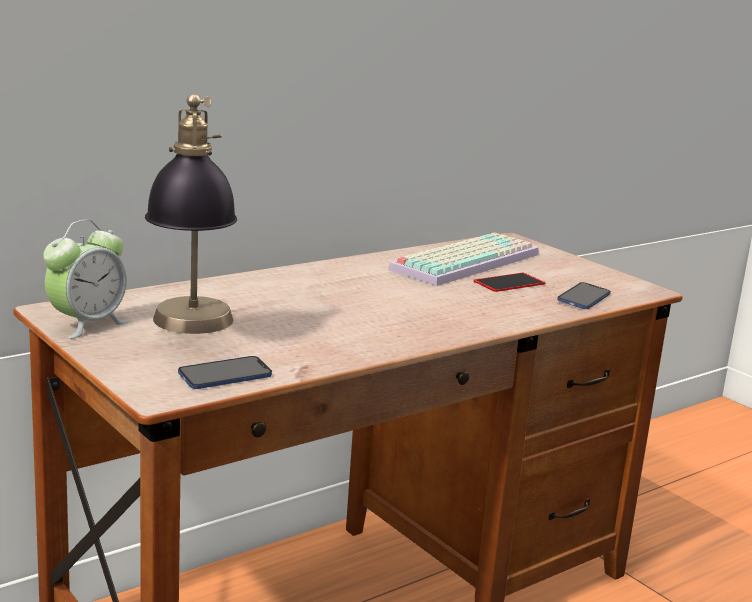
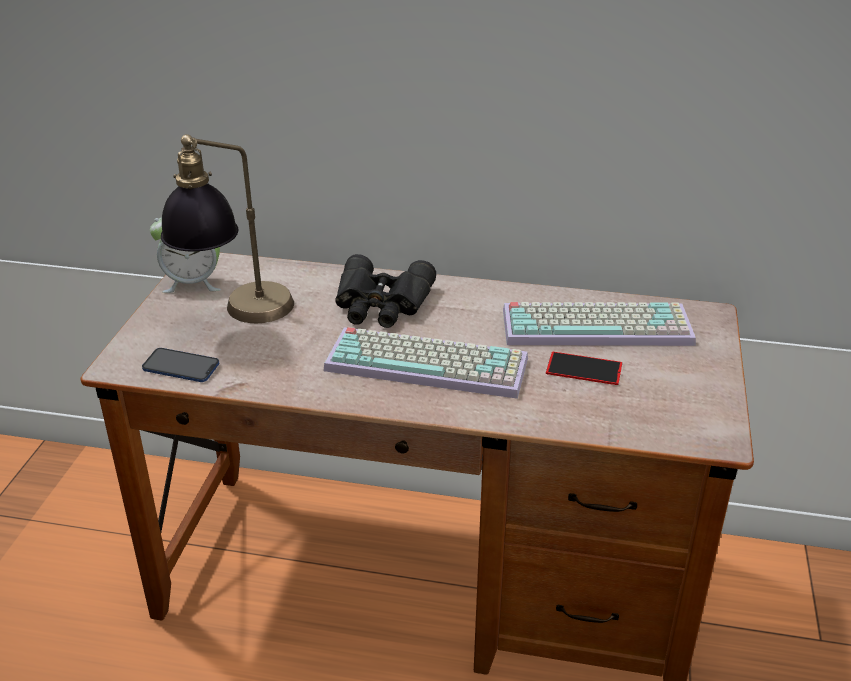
camera: 50 degrees right, 15 degrees up
phone [557,282,611,309] -> none
none -> keyboard [323,327,528,399]
none -> black binoculars [335,254,436,328]

